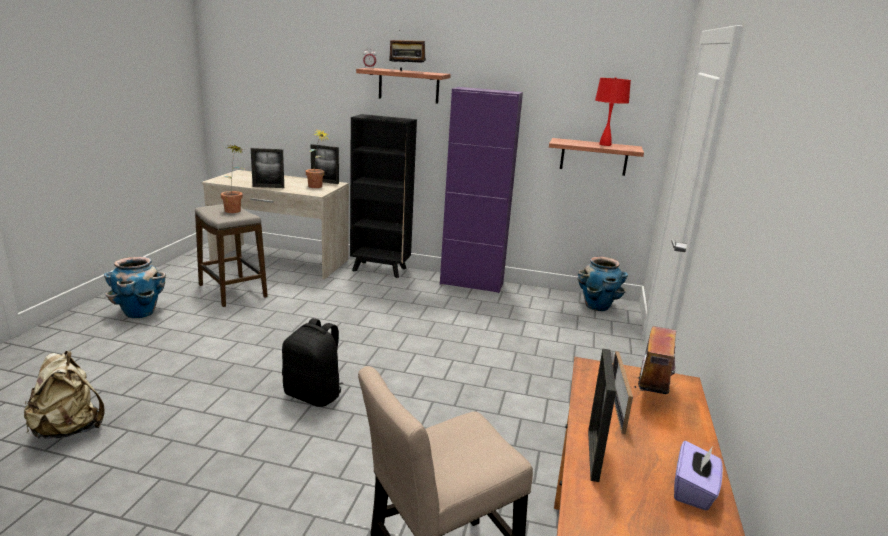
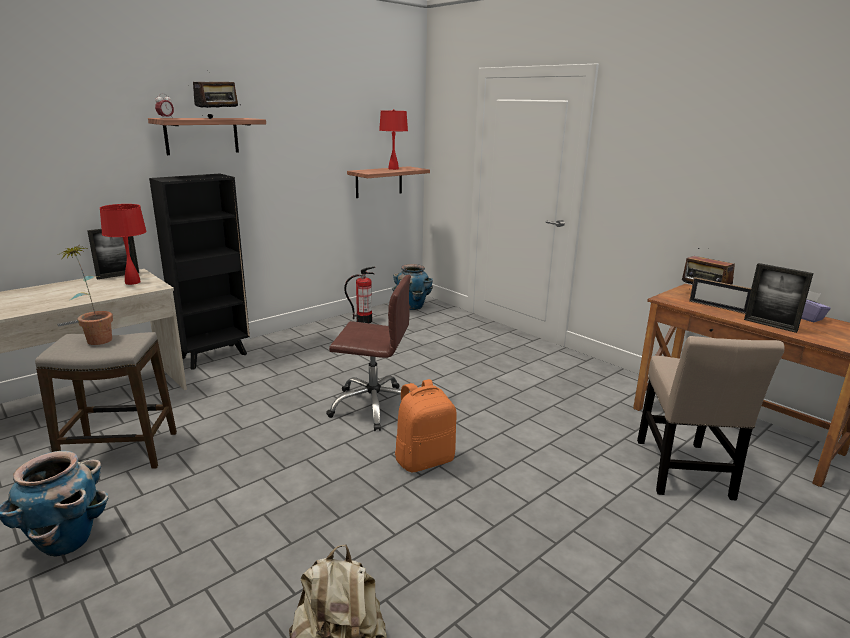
camera: 55 degrees left, 0 degrees up
picture frame [251,148,284,188] -> none
black backpack [282,318,343,407] -> orange backpack [395,379,457,472]
potted plant [305,130,330,188] -> red table lamp [100,204,147,285]
purple cabinet [440,87,523,293] -> none
none -> brown office chair [326,275,411,431]
none -> fire extinguisher [344,266,375,323]

